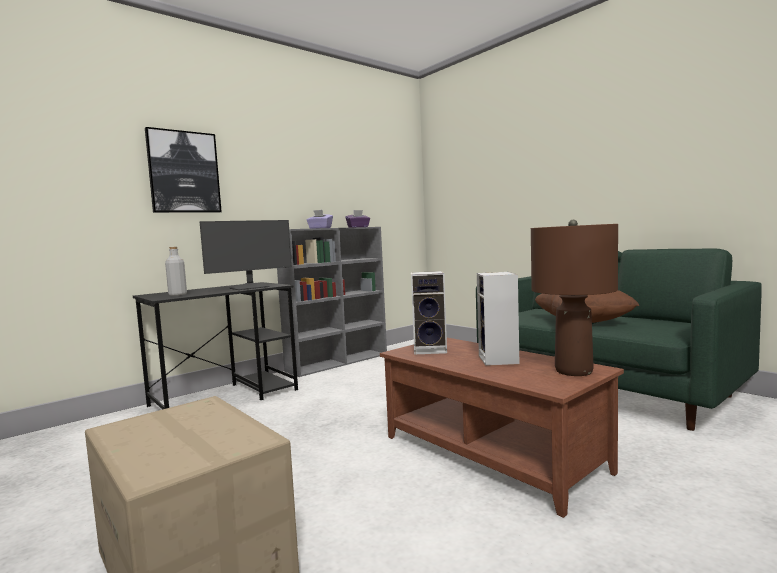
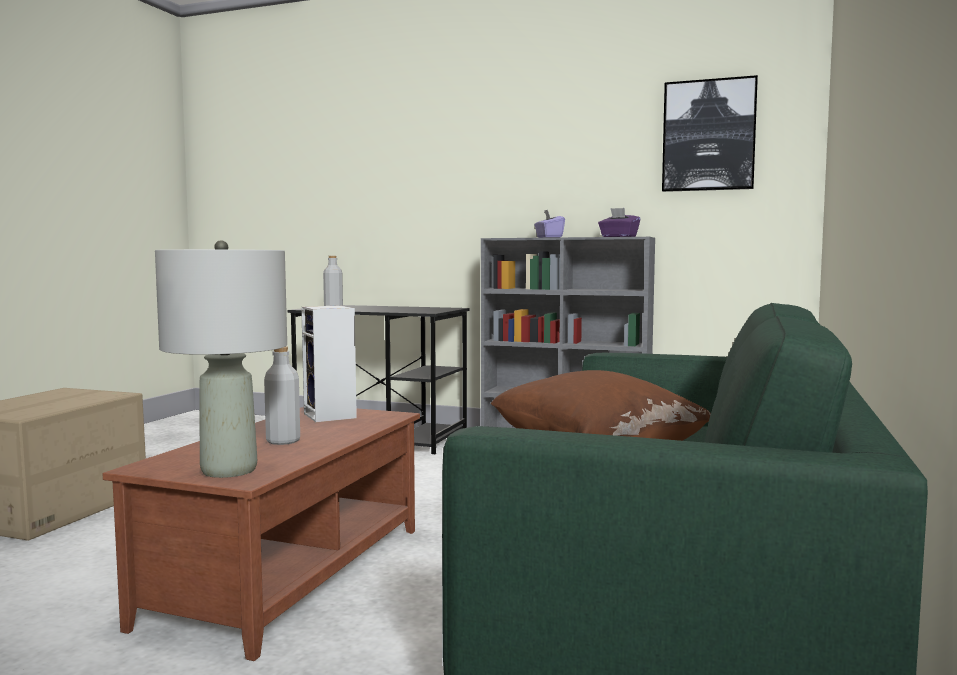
camera: 60 degrees right, 0 degrees up
picture [145,127,222,213] -> picture moved to [662,75,758,192]
monitor [199,220,292,290] -> none
speaker [477,272,520,366] -> grey bottle [264,346,300,445]
brown table lamp [531,220,618,376] -> grey table lamp [155,240,287,478]

